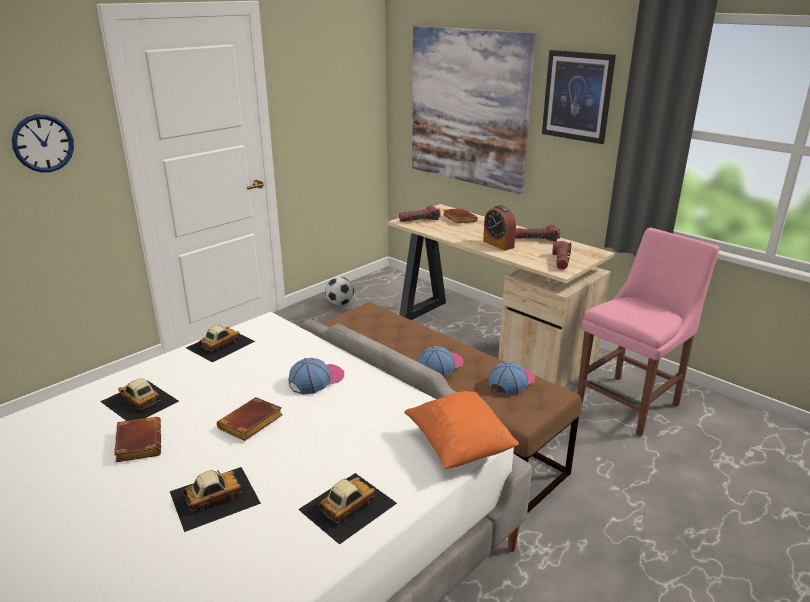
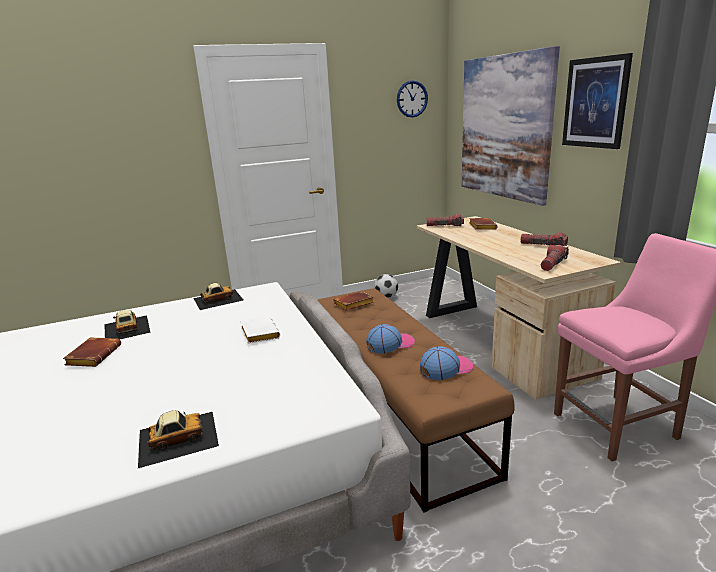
camera: 25 degrees right, 5 degrees down
wall clock [12,114,74,173] -> wall clock moved to [397,80,428,117]
toy car [170,467,261,532] -> none
brown book [217,397,283,441] -> brown book moved to [333,291,373,310]
cap [288,358,344,394] -> white book [240,316,280,344]
orange pillow [404,391,519,469] -> none
alarm clock [483,205,516,251] -> none

